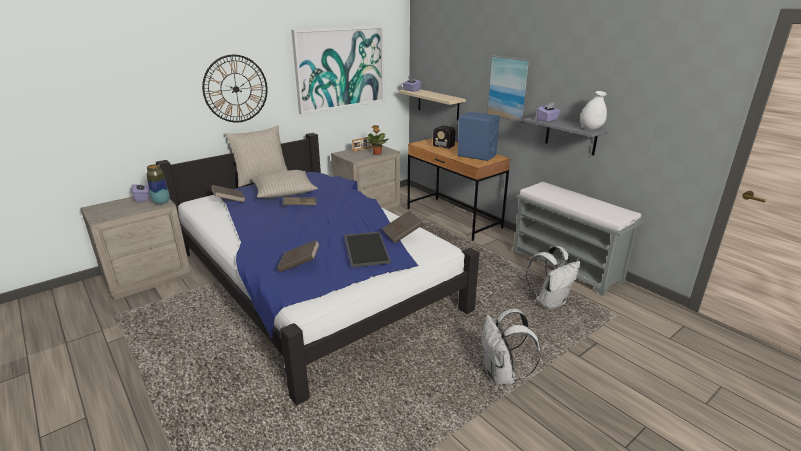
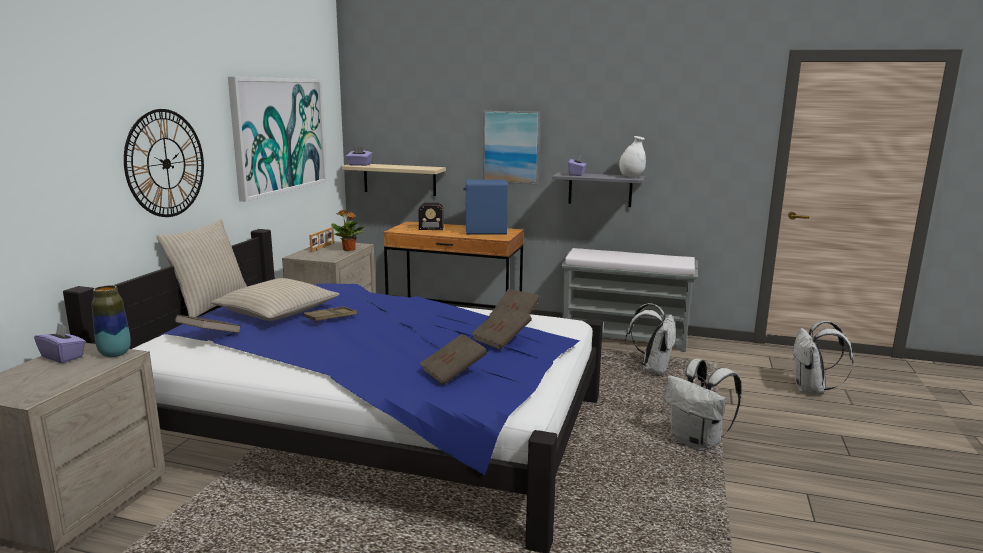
camera: 35 degrees left, 10 degrees down
tray [344,232,391,268] -> brown book [471,305,532,350]
none -> white backpack [793,321,854,394]

